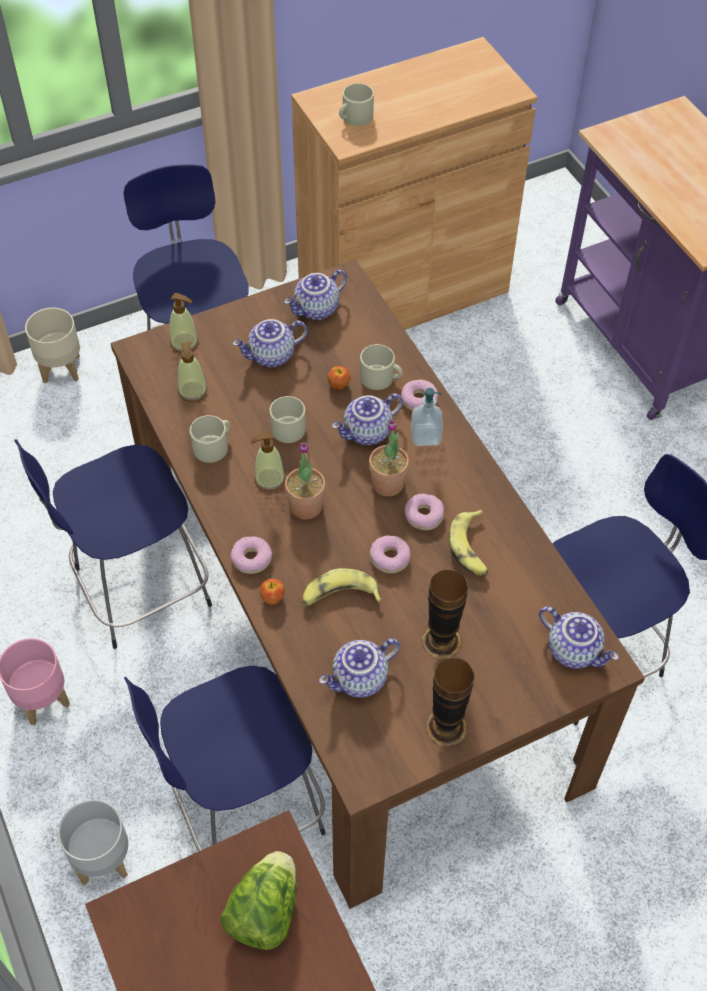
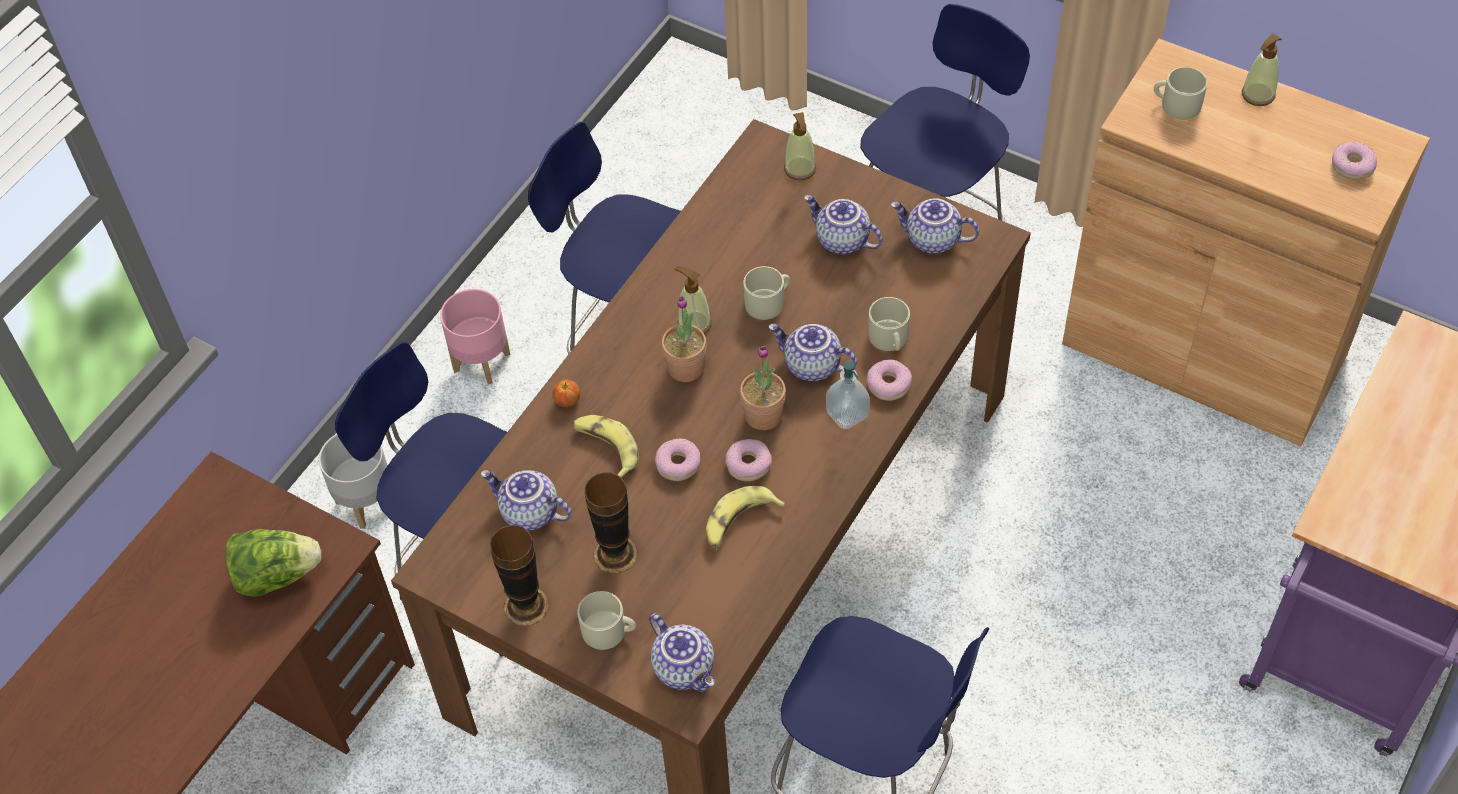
camera: 60 degrees right, 0 degrees up
beige planter [25,308,80,384] -> none
soap dispenser [178,342,207,402] -> soap dispenser moved to [1242,34,1282,106]
beige mug [190,415,230,463] -> beige mug moved to [577,591,636,650]
donut [231,536,272,574] -> donut moved to [1332,142,1377,180]
apple [328,366,350,390] -> none
teapot [539,606,619,669] -> teapot turned 45 degrees counterclockwise [649,613,715,692]

